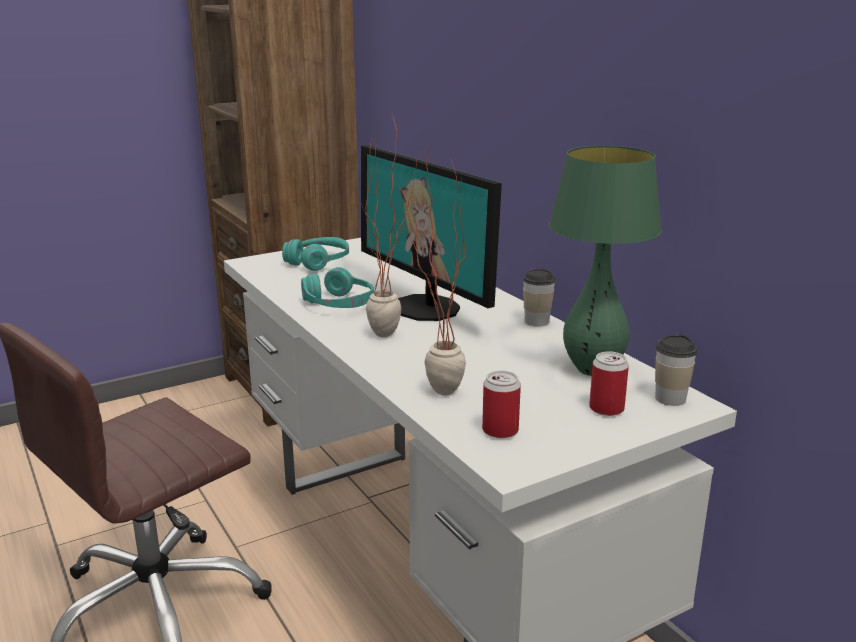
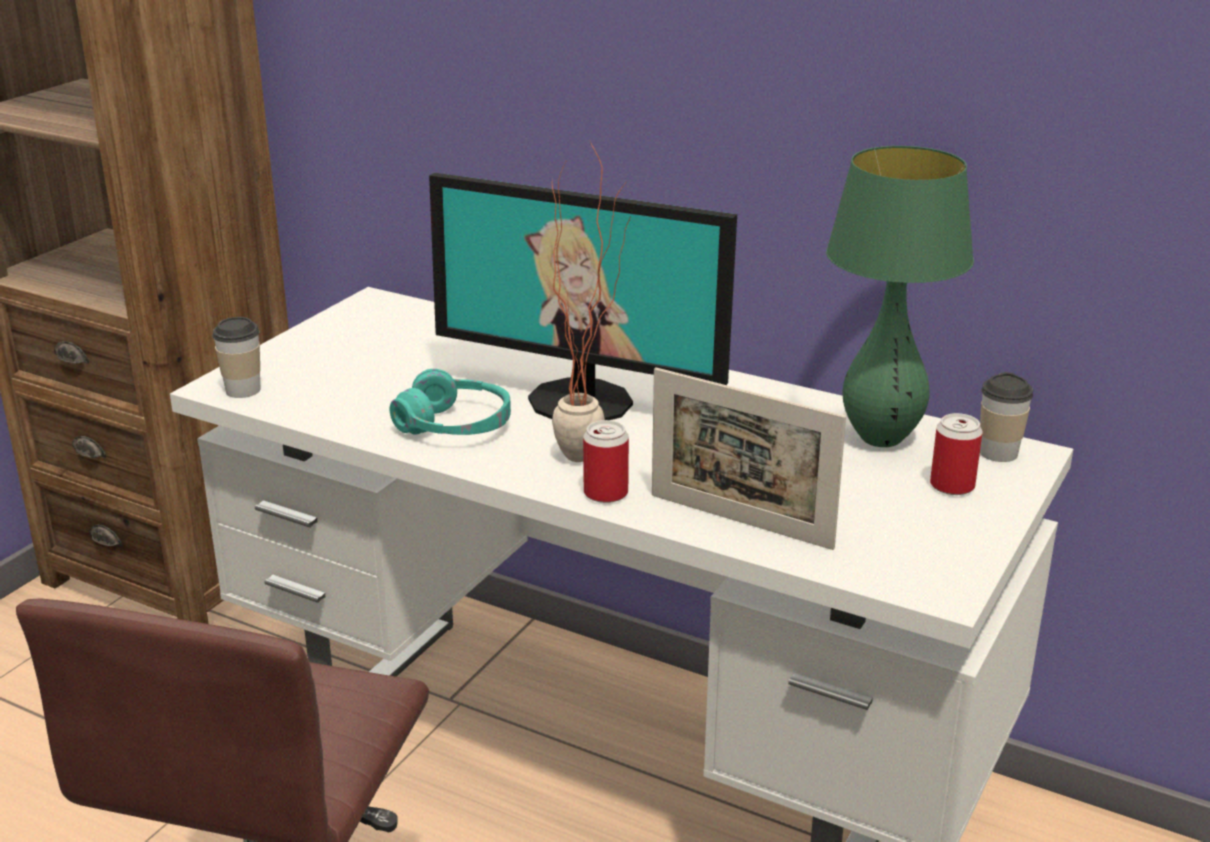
camera: 30 degrees left, 5 degrees up
turquoise headphones [282,237,349,271] -> none
potted plant [398,142,466,396] -> picture frame [652,367,846,550]
can [482,371,521,438] -> can moved to [583,420,629,503]
cup [523,269,556,327] -> cup moved to [212,317,261,398]

